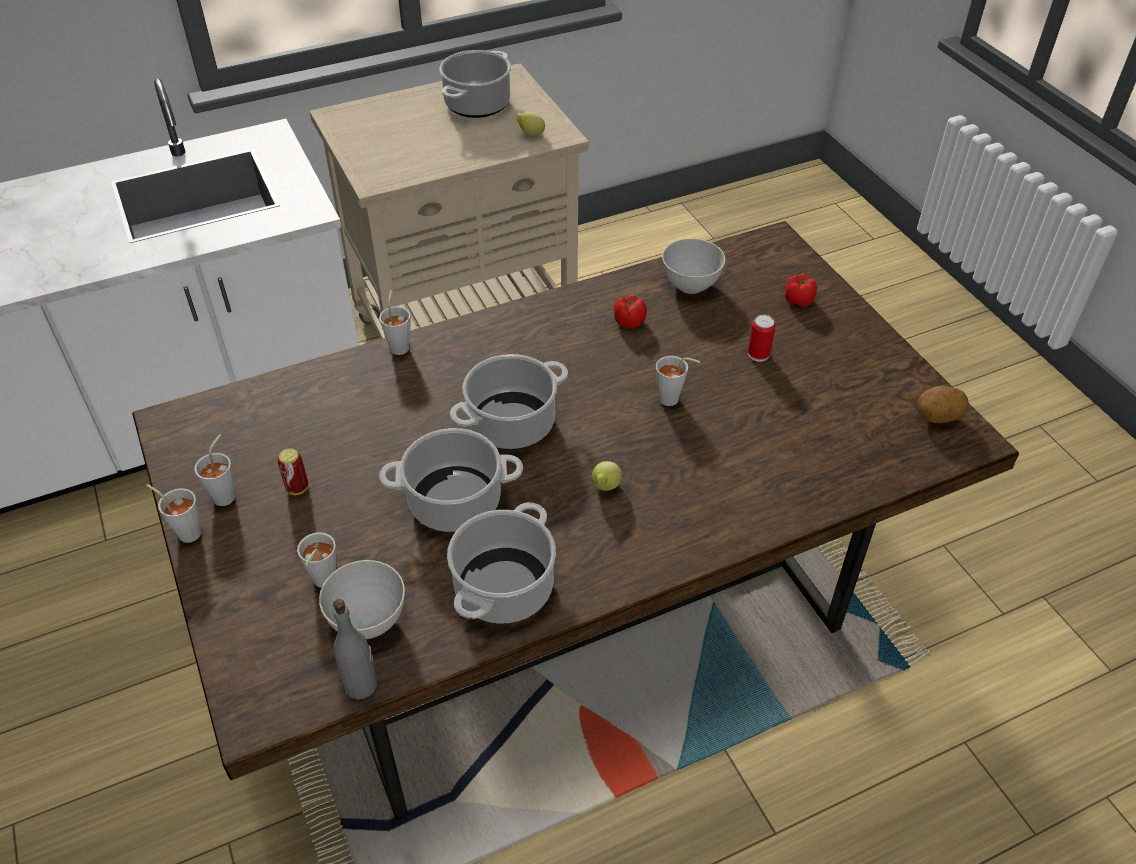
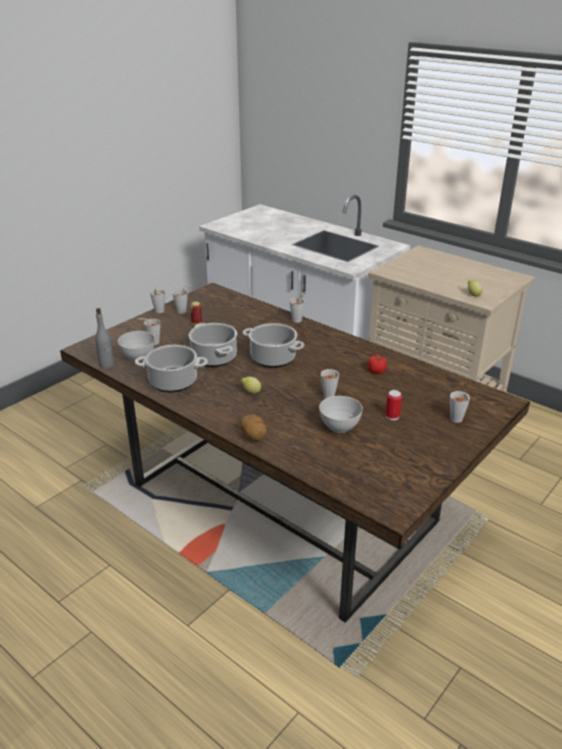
camera: 65 degrees right, 15 degrees down
cooking pot [439,50,511,118] -> none
grey bowl [662,238,725,294] -> grey bowl moved to [319,396,363,433]
tomato [785,273,817,306] -> grey cup [450,391,470,423]
potato [916,385,968,423] -> potato moved to [240,414,267,441]

